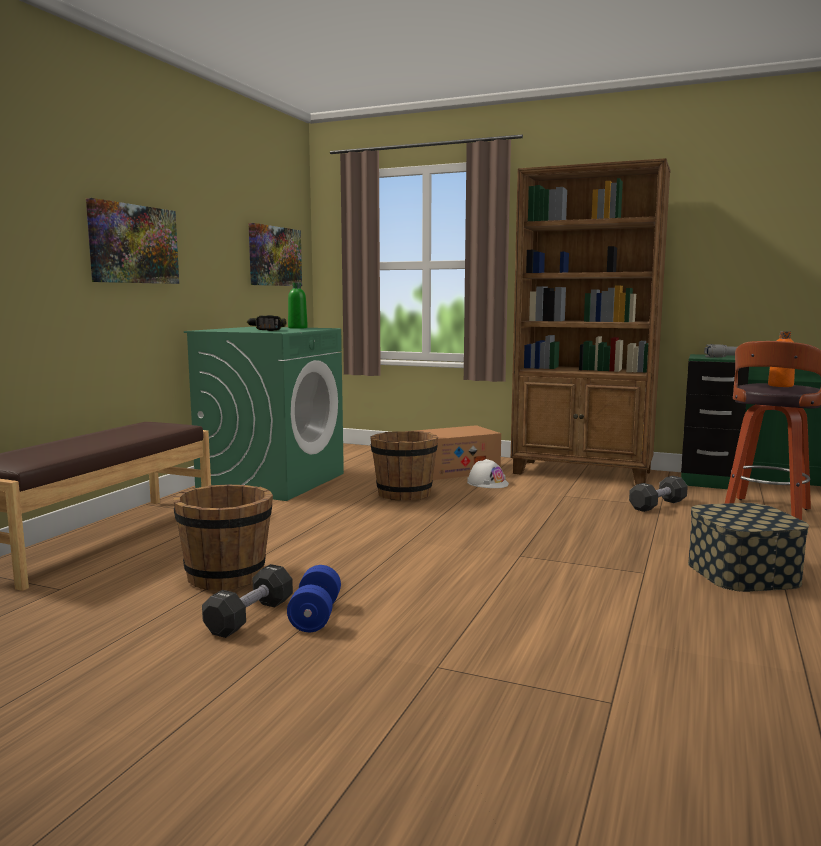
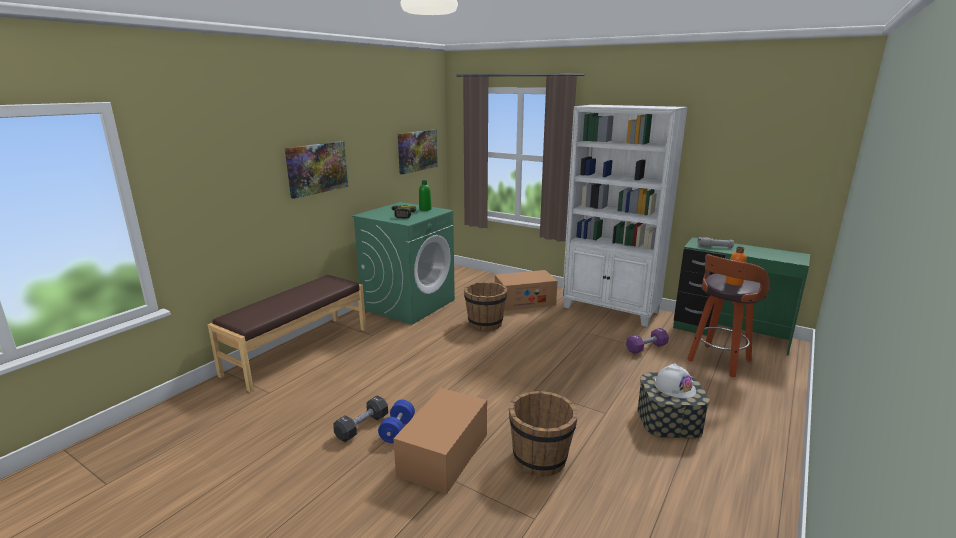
camera: 10 degrees right, 10 degrees up
brown bucket [173,484,273,591] -> brown bucket moved to [509,391,578,477]
white hard hat [467,459,509,488] -> white hard hat moved to [654,364,696,399]
brown bookcase [511,158,671,485] -> white bookcase [562,105,688,327]
black dumbbell [629,476,688,512] -> purple dumbbell [626,328,669,354]
none -> cardboard box [393,388,487,494]

